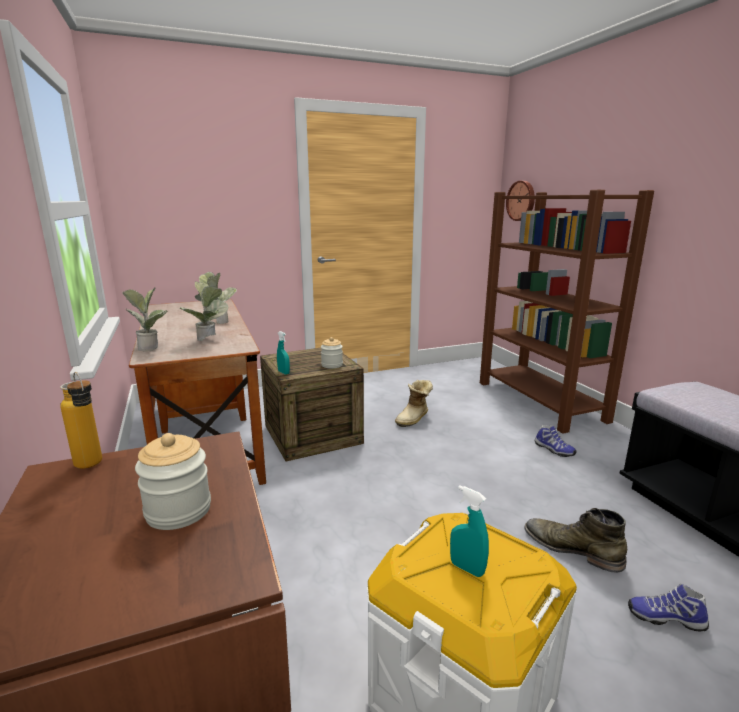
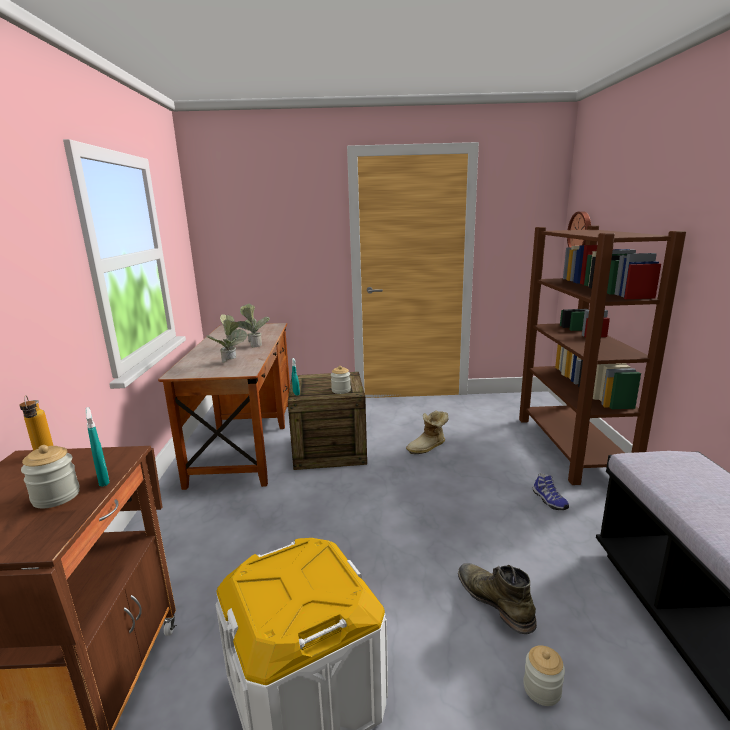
camera: 20 degrees right, 0 degrees up
potted plant [122,287,167,352] -> none
turquoise spray bottle [450,485,489,577] -> turquoise spray bottle moved to [85,407,110,487]
shoe [628,584,709,632] -> jar [523,645,565,706]

